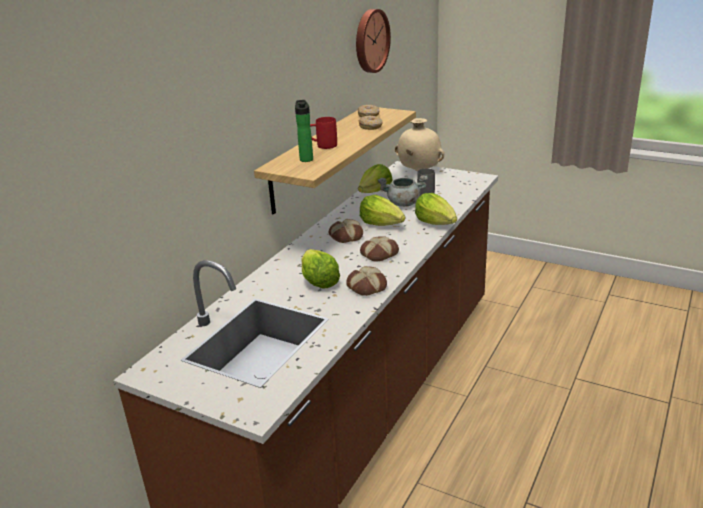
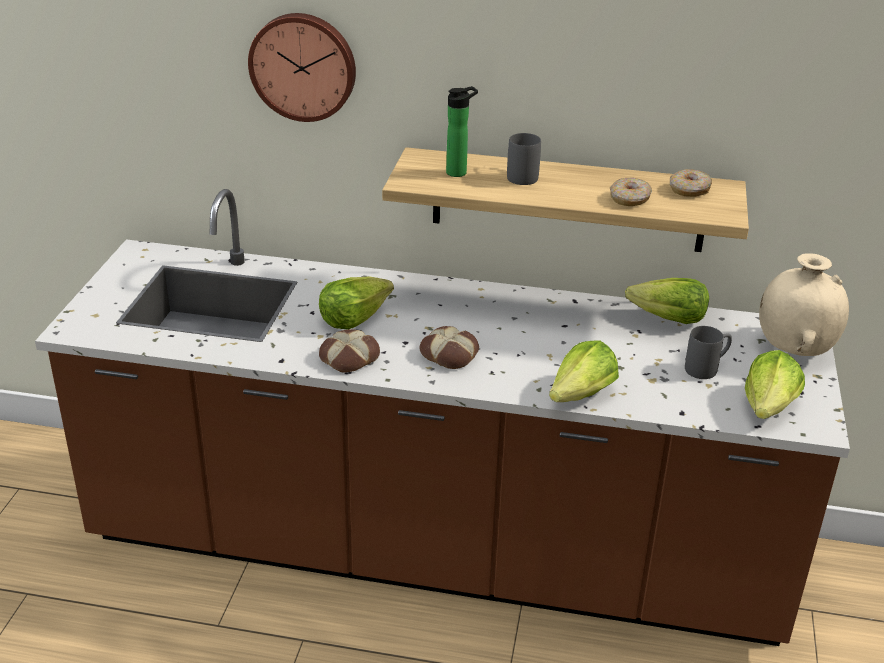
camera: 70 degrees right, 5 degrees up
red mug [310,117,337,149] -> grey mug [507,133,541,185]
bread [328,219,363,243] -> none
wall clock [356,9,391,73] -> wall clock moved to [248,13,356,122]
lettuce [360,195,406,226] -> lettuce moved to [745,350,805,419]
grey cooking pot [378,175,428,207] -> none

